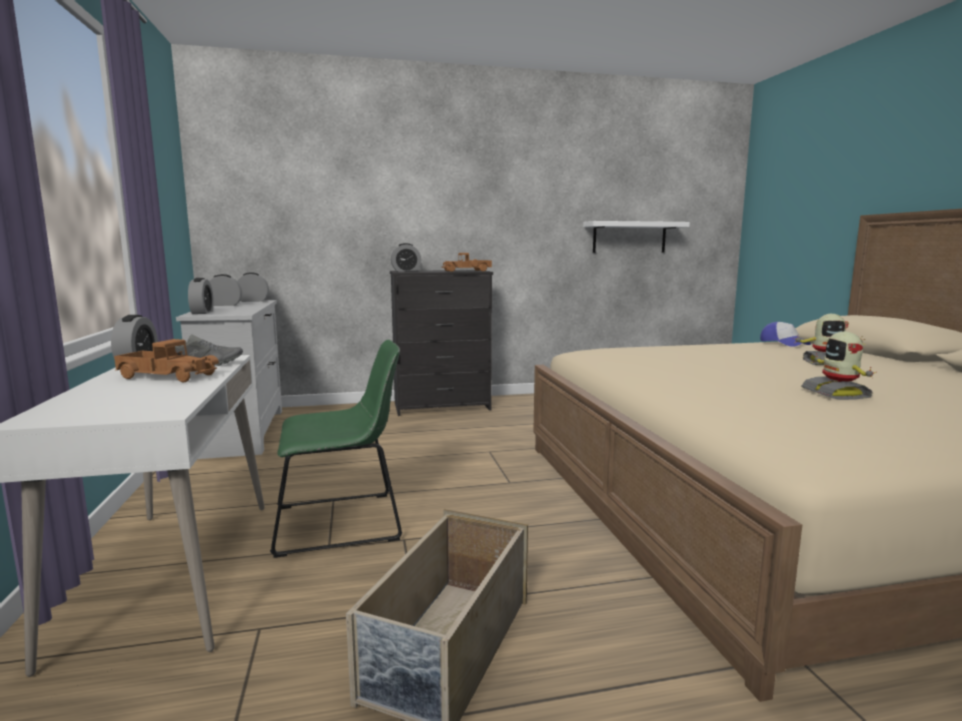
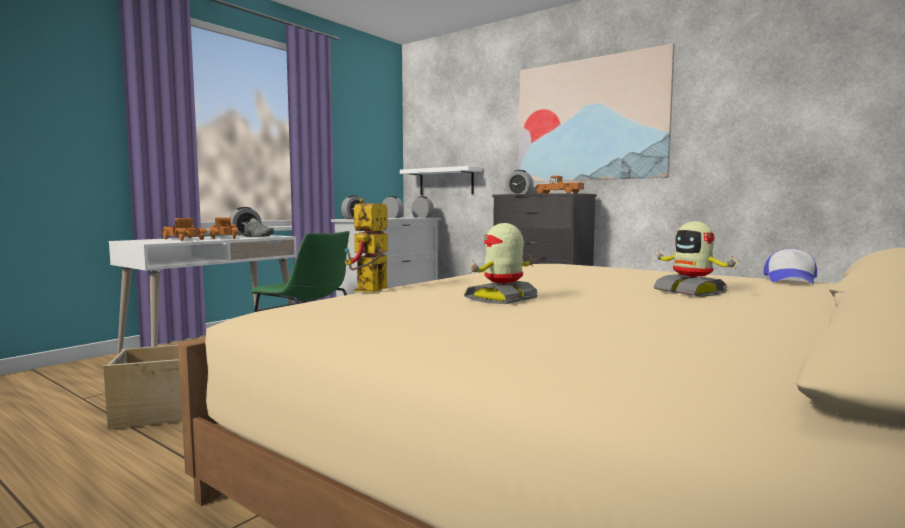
camera: 50 degrees right, 5 degrees down
white shelf [583,221,690,253] -> white shelf moved to [400,166,482,195]
none -> toy truck [162,218,207,241]
none -> toy robot [345,198,388,292]
none -> picture [519,44,675,182]

